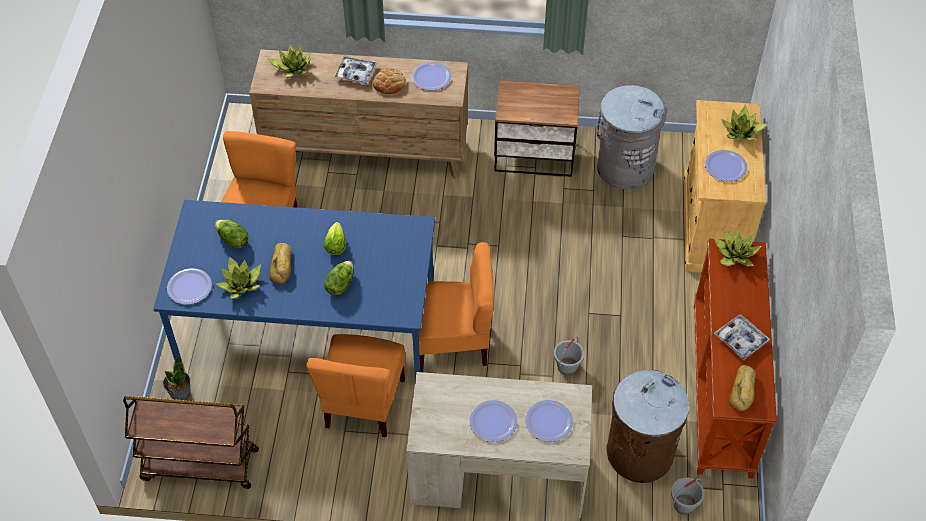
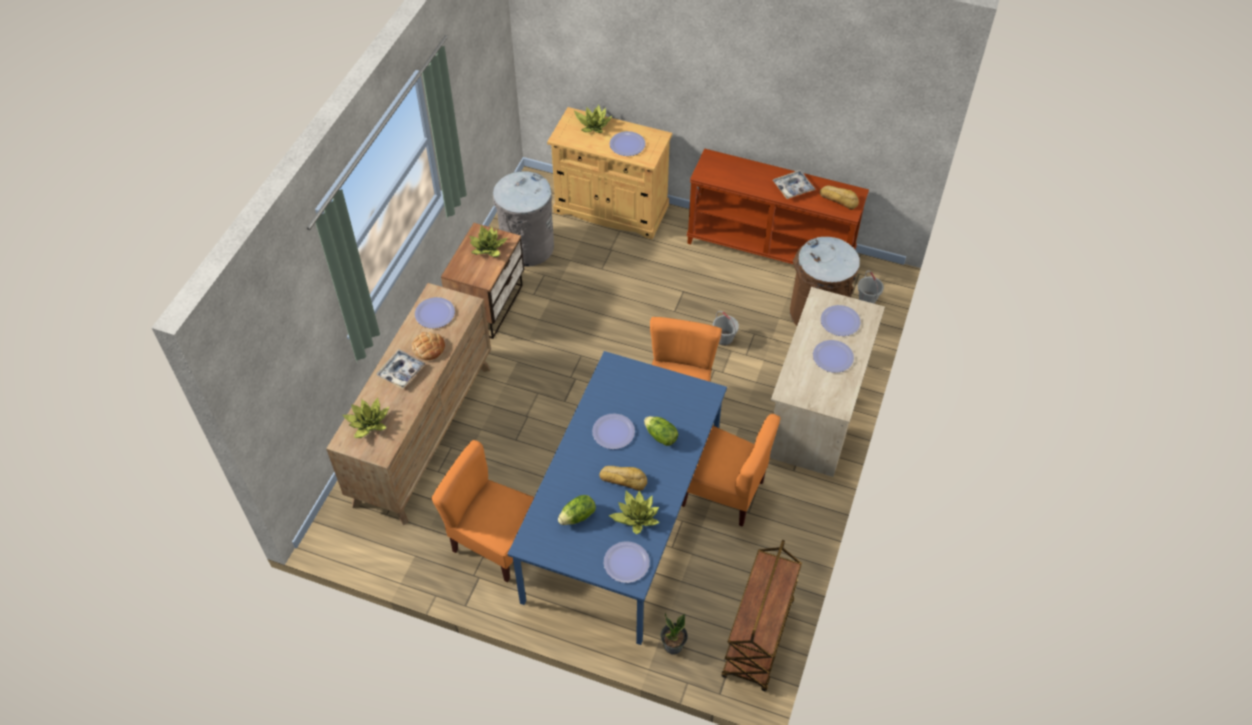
camera: 75 degrees left, 0 degrees up
lettuce [324,222,346,255] -> plate [592,414,635,449]
potted plant [714,229,761,266] -> potted plant moved to [469,225,507,257]

